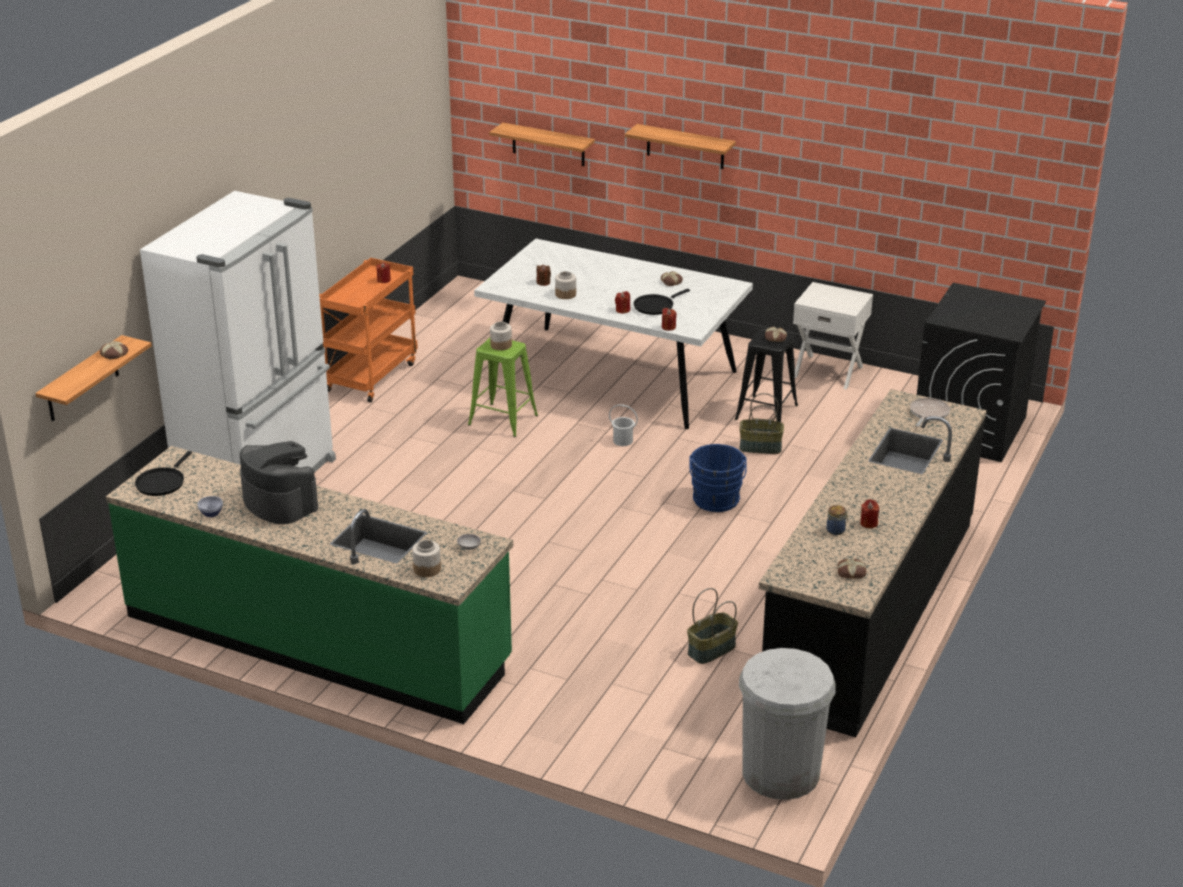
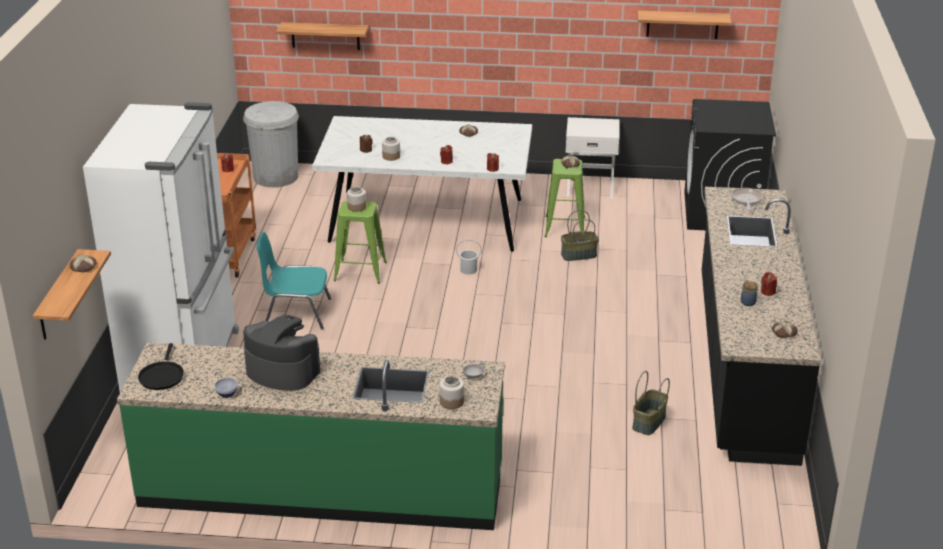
camera: 20 degrees left, 0 degrees up
shelf [625,124,736,169] -> shelf moved to [638,11,731,39]
black frying pan [633,289,690,315] -> none
blue bucket [689,444,747,512] -> none
black stool [735,328,798,422] -> green stool [544,159,585,237]
white trash can [739,648,836,800] -> white trash can moved to [243,101,299,187]
none -> turquoise chair [256,232,331,329]

